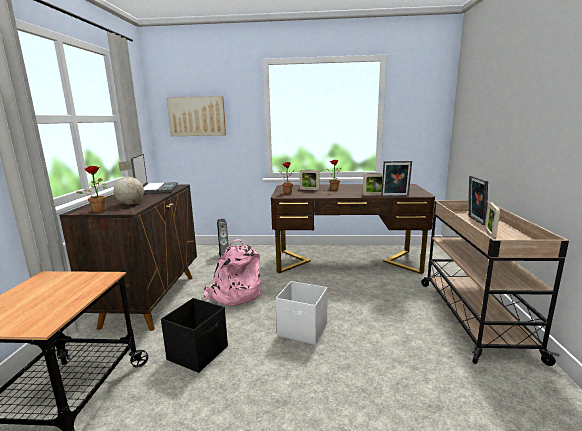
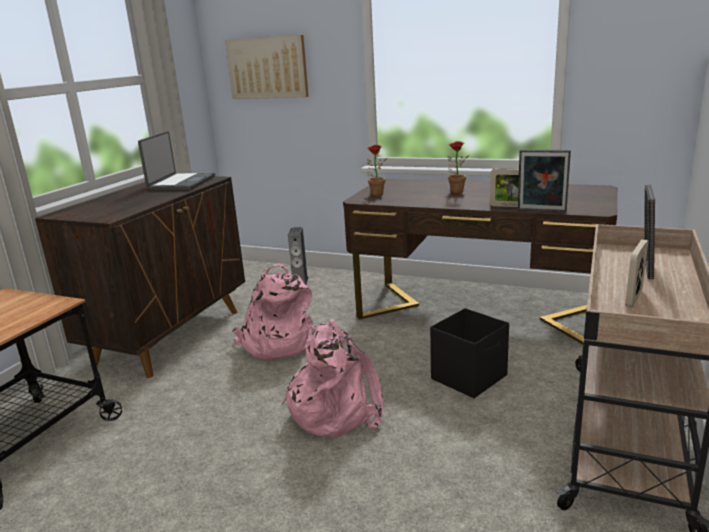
camera: 20 degrees right, 5 degrees up
potted plant [77,166,107,213] -> none
globe [114,161,144,204] -> none
black storage box [161,298,228,373] -> black storage box moved to [430,308,509,398]
white storage box [276,281,328,345] -> pink backpack [281,319,384,438]
picture frame [299,170,319,190] -> none

